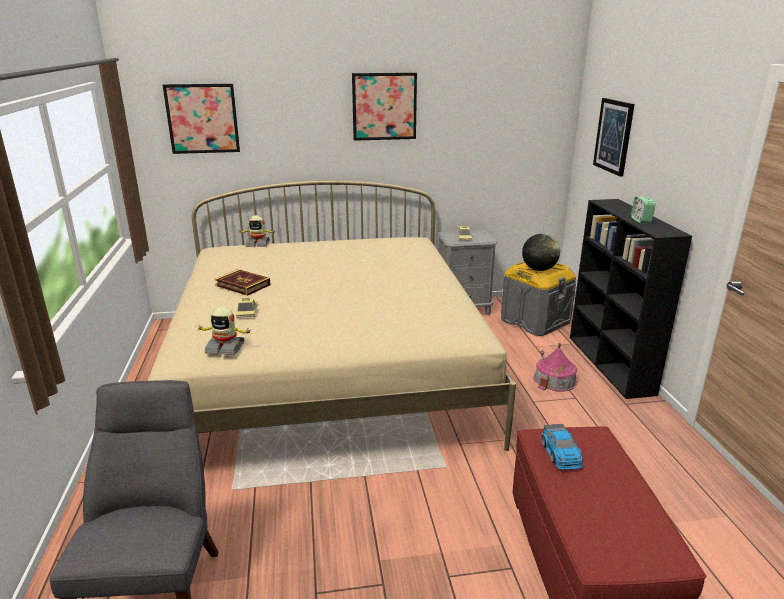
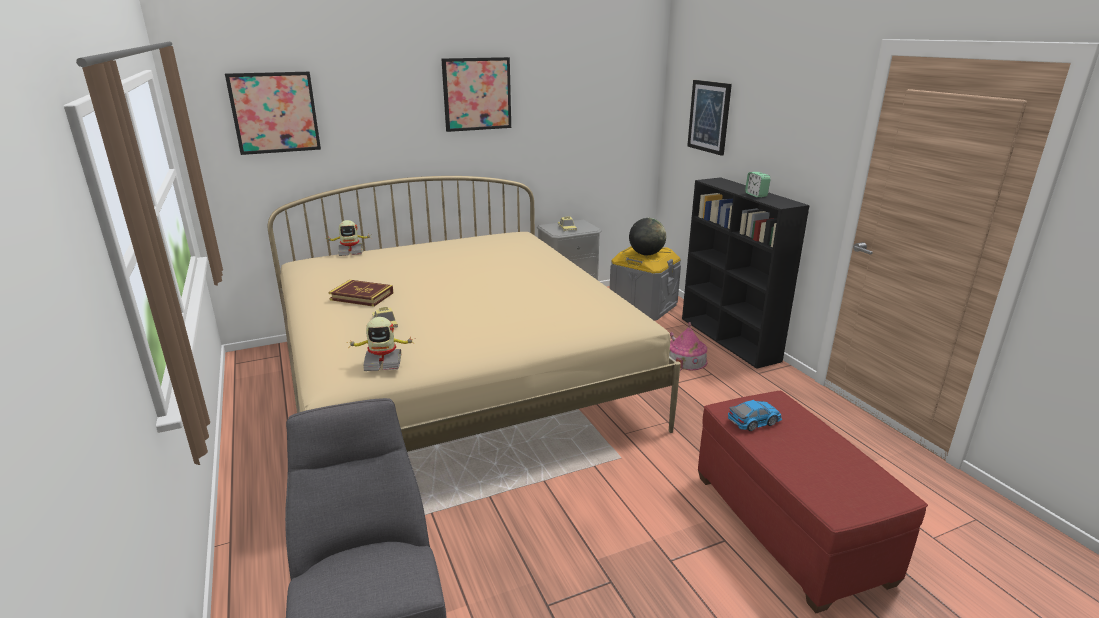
camera: 15 degrees left, 0 degrees up
toy car [541,424,583,470] -> toy car turned 90 degrees counterclockwise [728,400,782,431]

